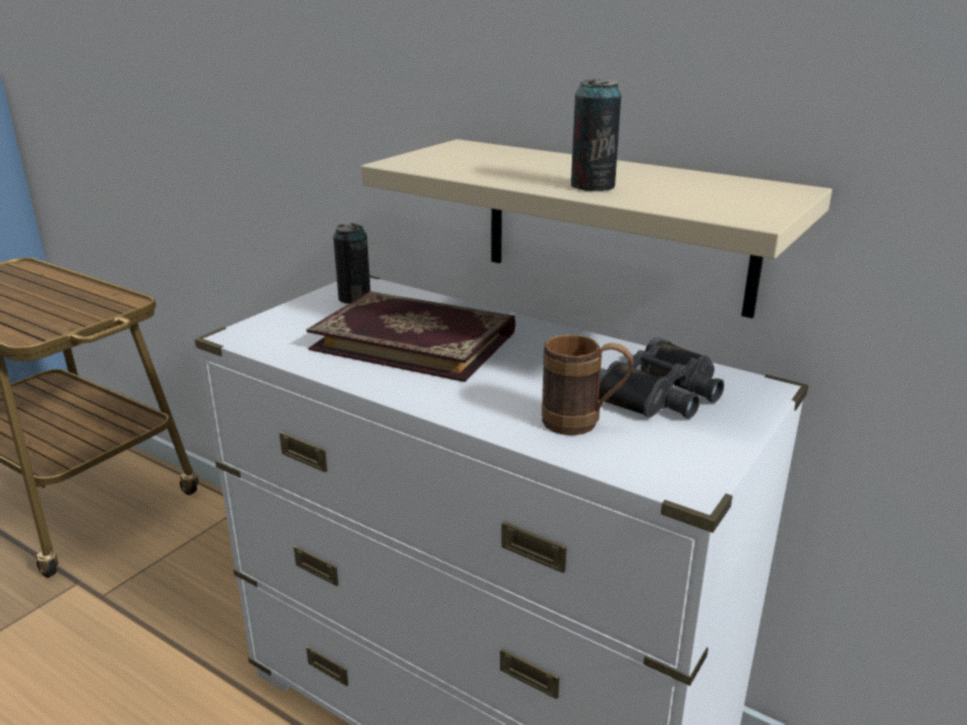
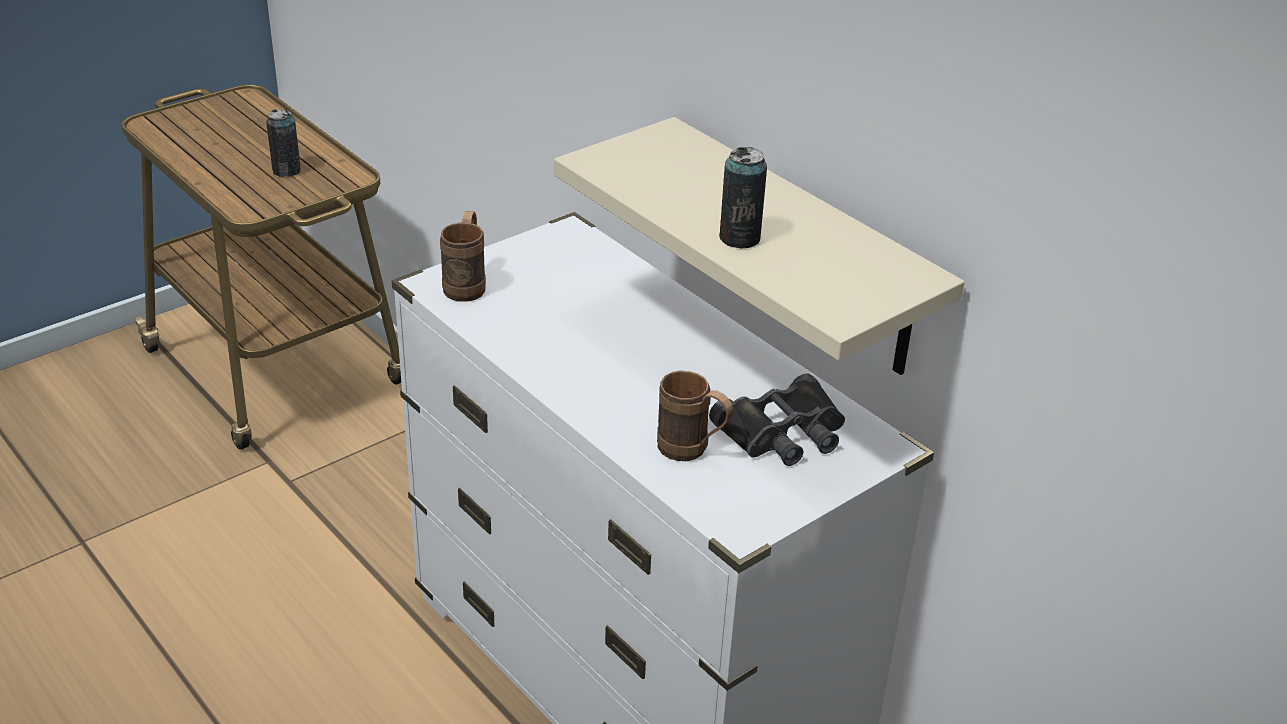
camera: 15 degrees right, 10 degrees up
book [306,291,516,382] -> none
can [333,223,371,304] -> can moved to [266,109,301,177]
none -> brown mug [440,211,486,302]

